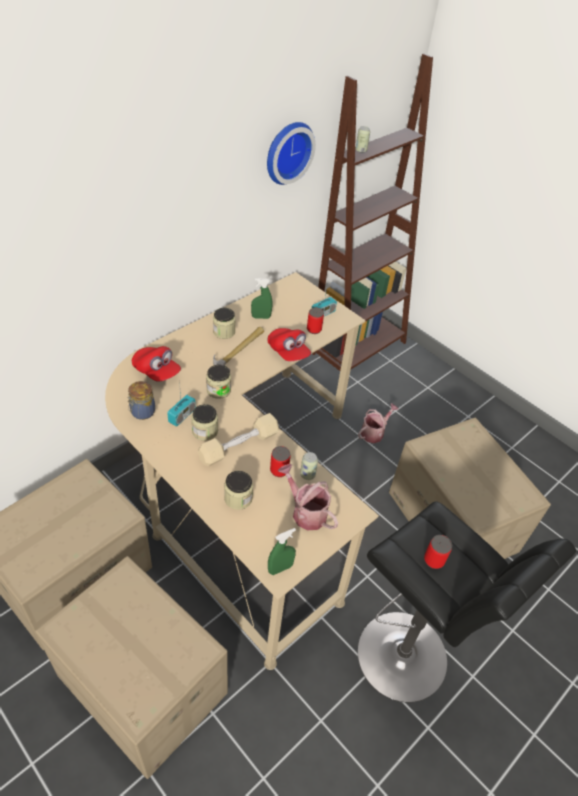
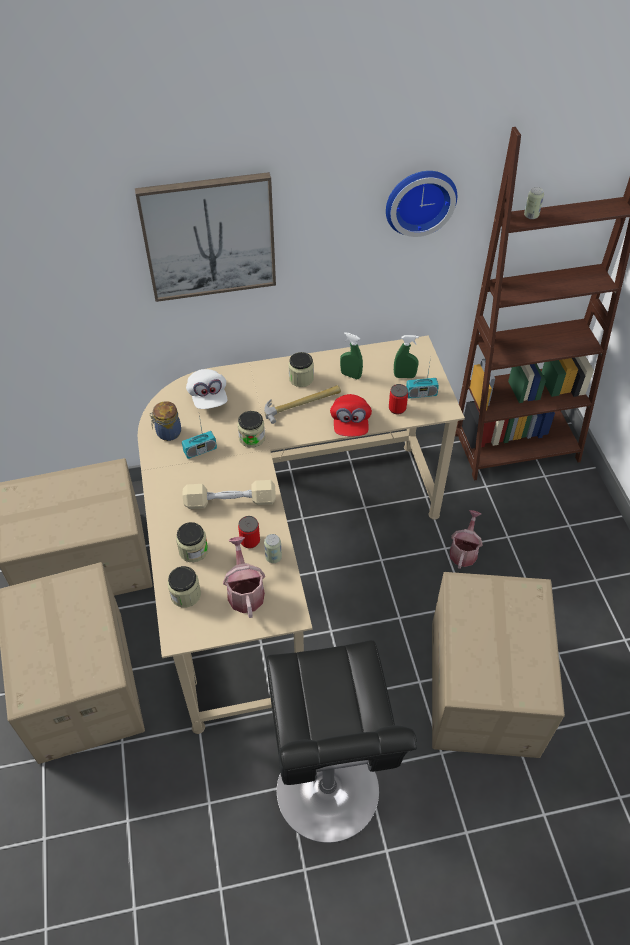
camera: 35 degrees right, 5 degrees up
red cap [132,346,181,382] -> white cap [186,369,227,409]
jar [191,404,218,441] -> jar moved to [167,566,201,608]
green spray bottle [268,528,296,575] -> green spray bottle moved to [394,335,419,378]
watering can [358,403,399,443] -> watering can turned 60 degrees counterclockwise [450,510,483,569]
can [424,535,452,569] -> none
none -> picture [135,172,276,302]

